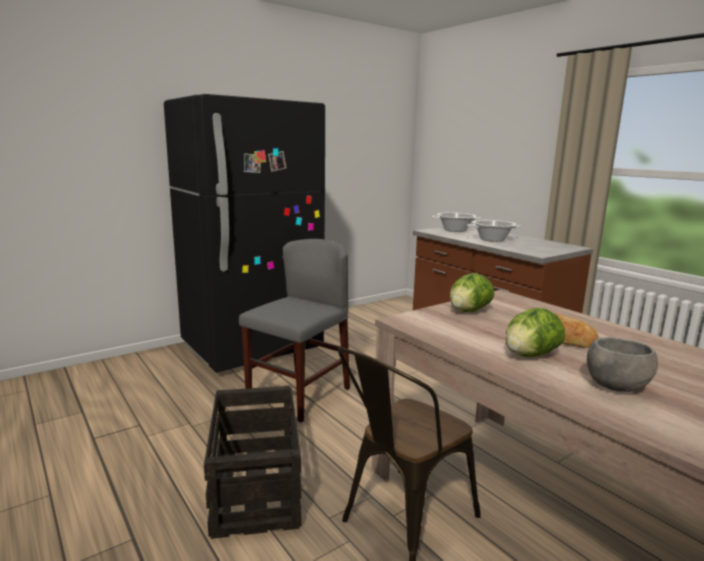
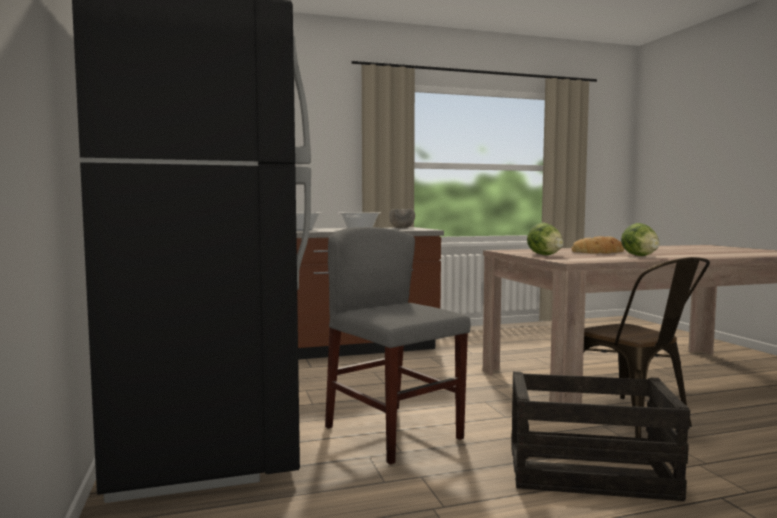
camera: 70 degrees left, 10 degrees down
grey bowl [587,337,658,392] -> grey bowl moved to [389,209,415,228]

